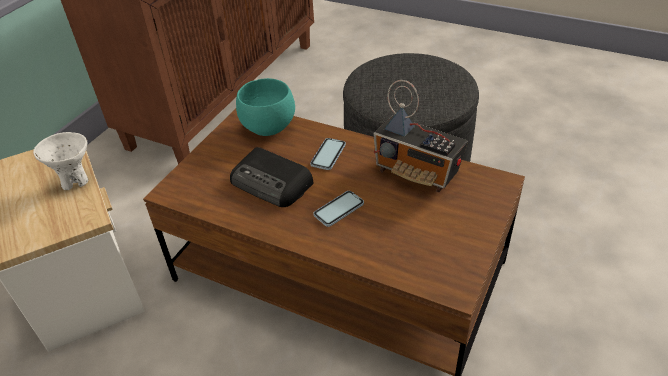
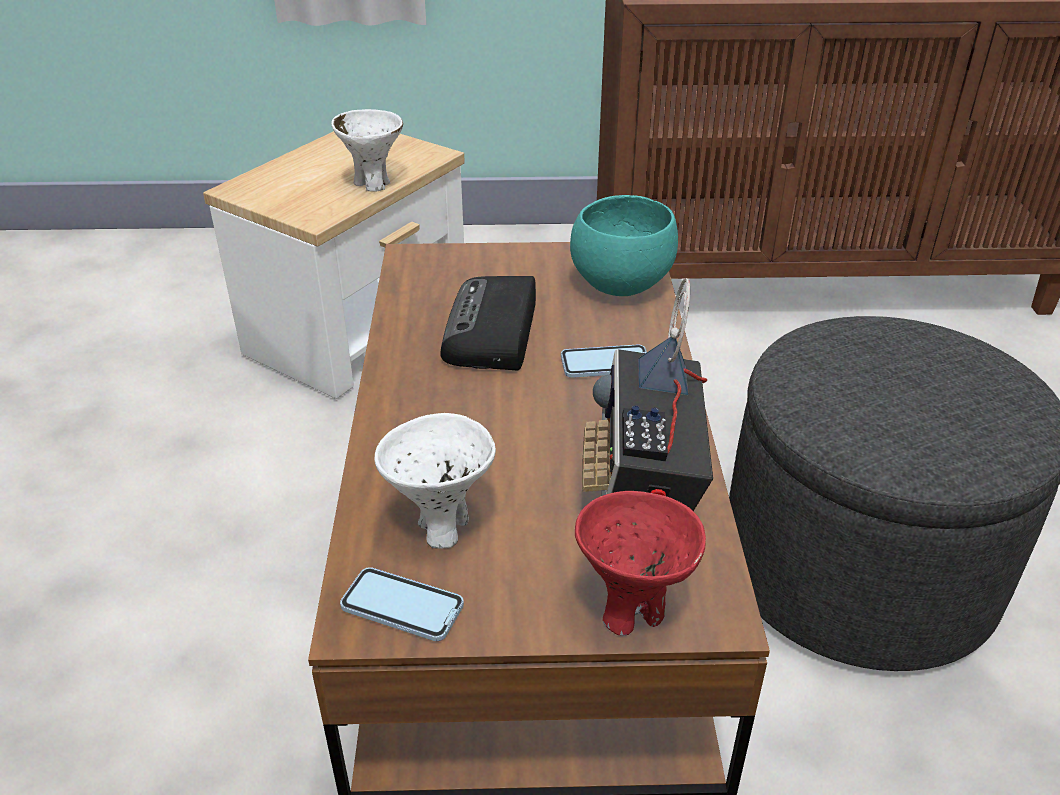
camera: 60 degrees right, 5 degrees down
phone [313,191,364,227] -> phone moved to [340,567,464,641]
none -> white bowl [375,413,496,549]
none -> red bowl [575,491,706,636]

